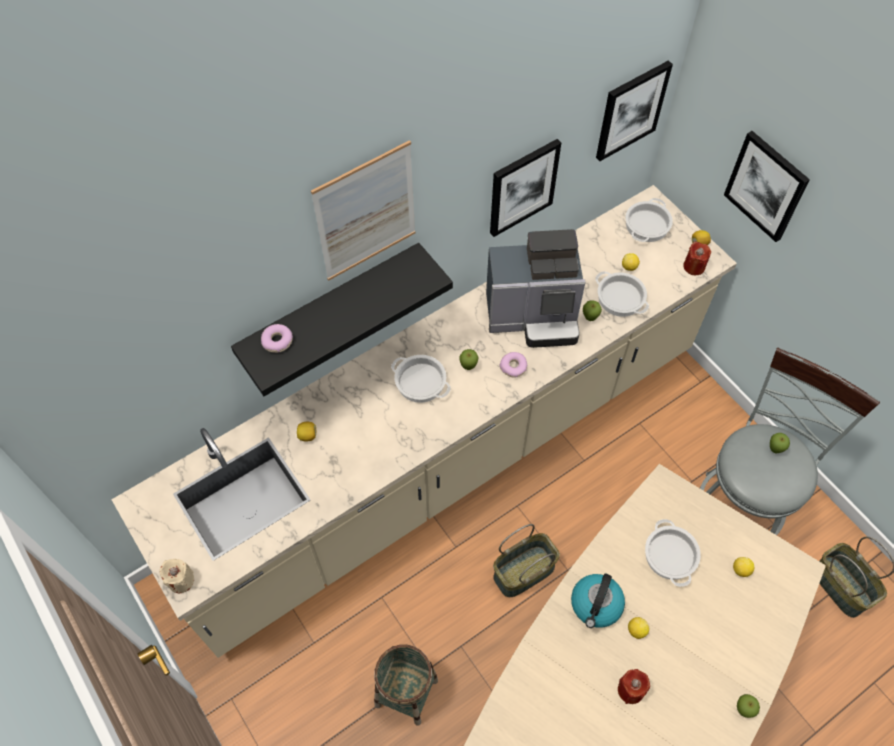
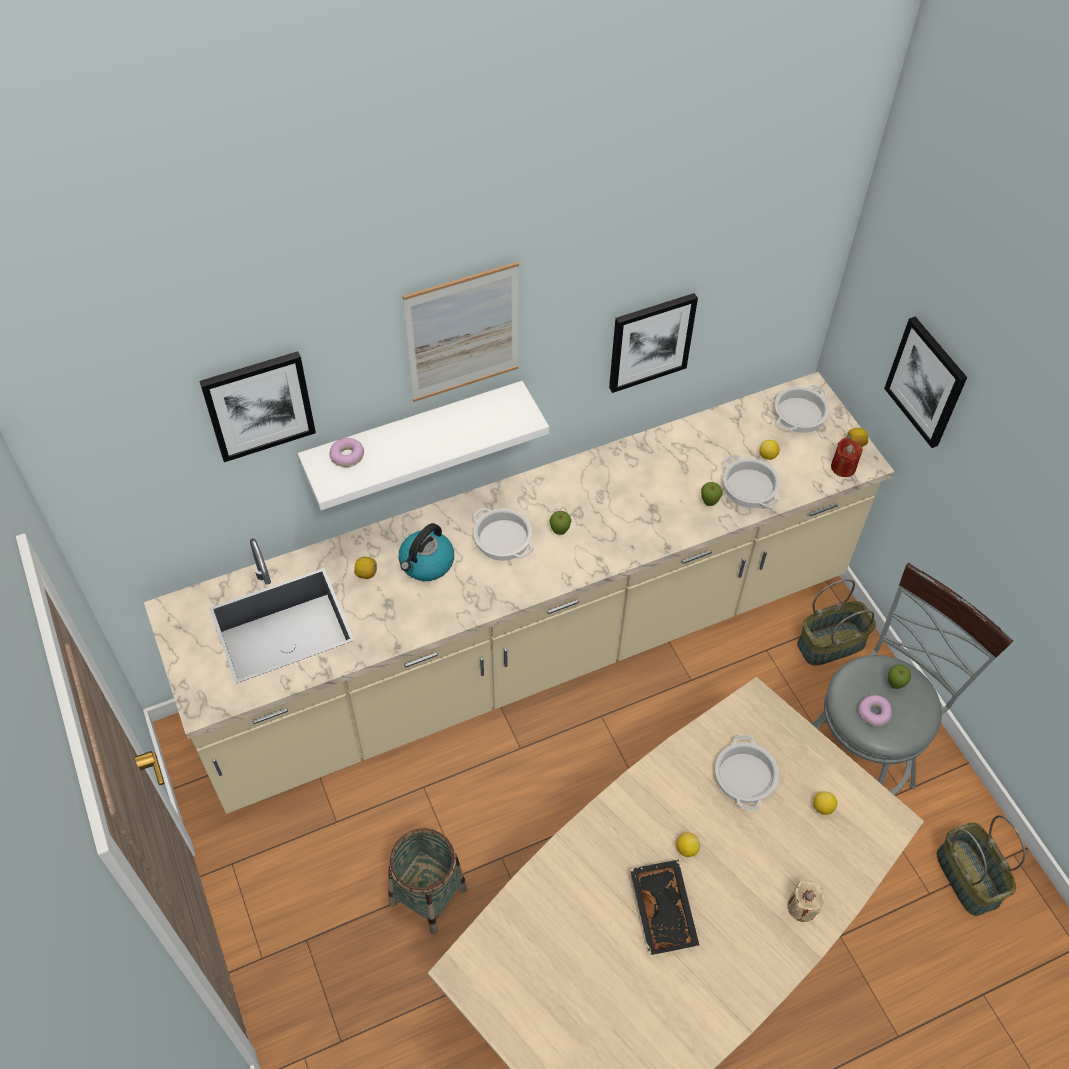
camera: 10 degrees right, 5 degrees down
beige candle [159,559,194,593] -> beige candle moved to [788,880,825,922]
black shelf [231,243,453,396] -> white shelf [298,381,549,510]
coffee machine [486,229,586,348] -> none
basket [493,524,560,597] -> basket moved to [797,579,876,666]
donut [500,352,527,378] -> donut moved to [858,695,892,726]
kettle [571,573,625,628] -> kettle moved to [399,523,454,581]
picture [596,60,673,161] -> picture moved to [199,351,316,462]
red candle [618,669,650,704] -> black tray [630,860,699,955]
apple [737,694,760,718] -> none

